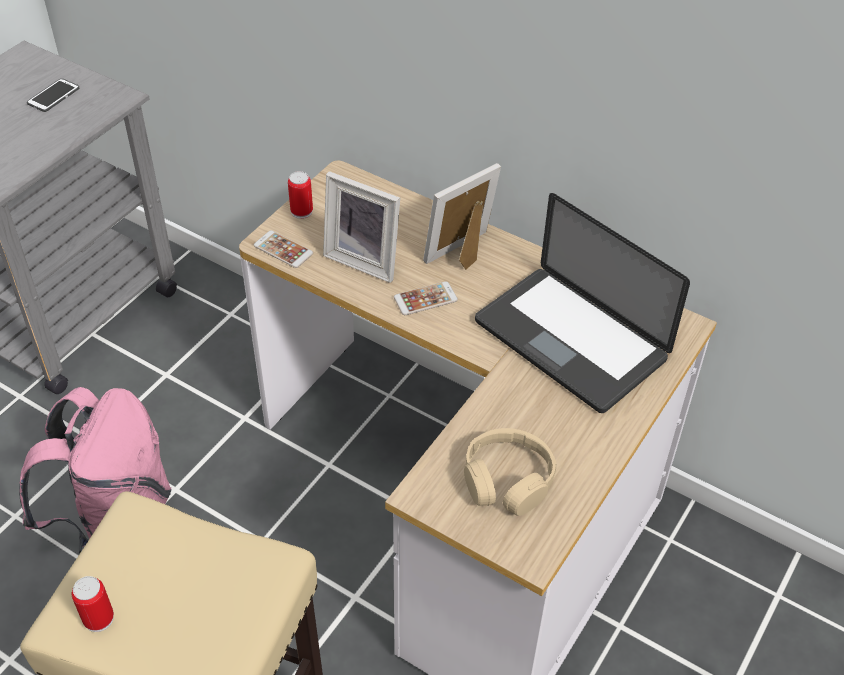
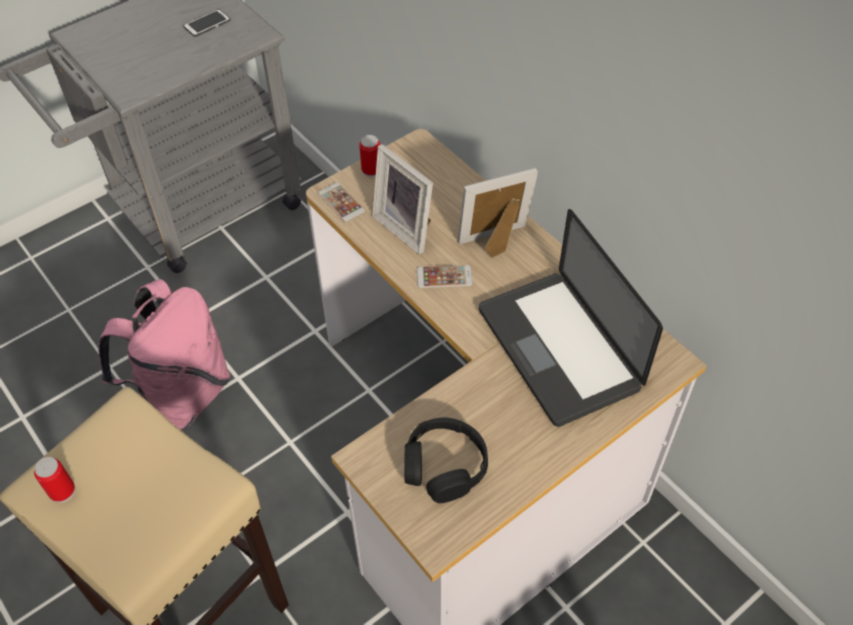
camera: 20 degrees right, 5 degrees up
beige headphones [464,428,556,516] -> black headphones [404,418,488,503]

